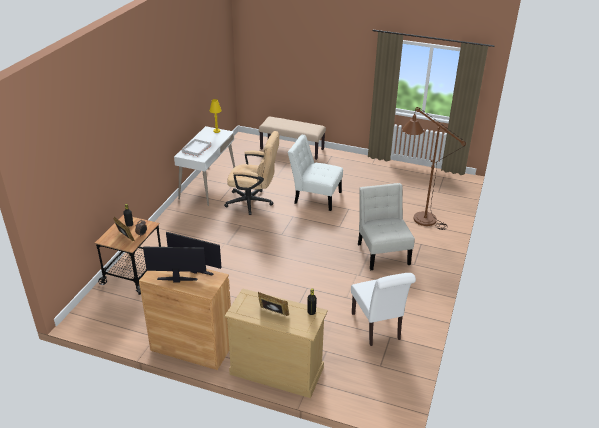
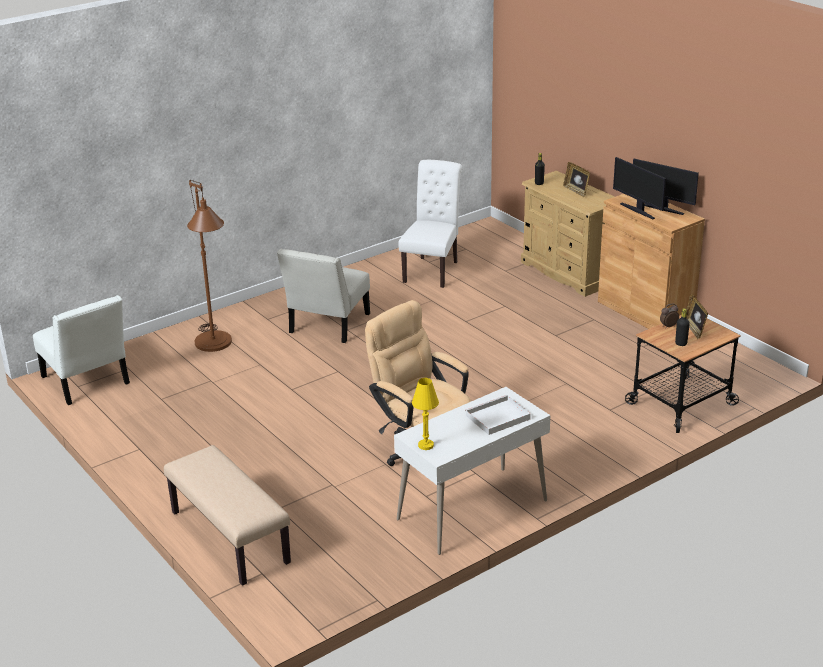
camera: 145 degrees left, 5 degrees down
white chair [288,135,343,211] -> white chair moved to [33,295,130,405]

